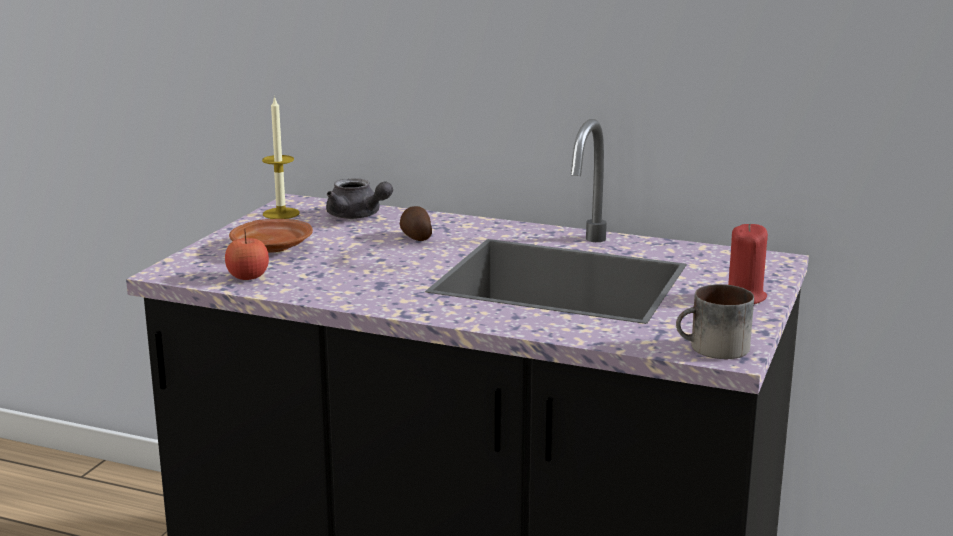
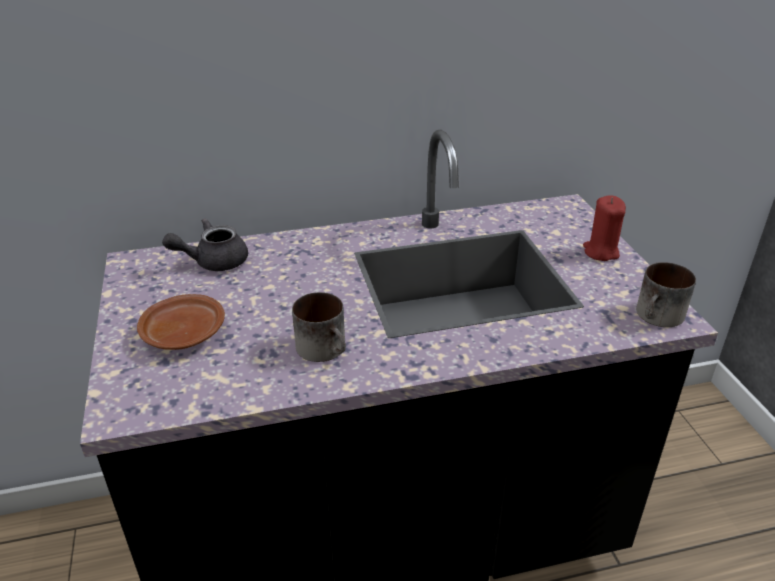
camera: 35 degrees left, 15 degrees up
apple [225,229,269,280] -> none
candle [262,96,300,219] -> none
grey teapot [326,178,393,219] -> grey teapot turned 150 degrees clockwise [162,218,248,271]
potato [400,206,432,241] -> none
none -> mug [292,292,346,362]

